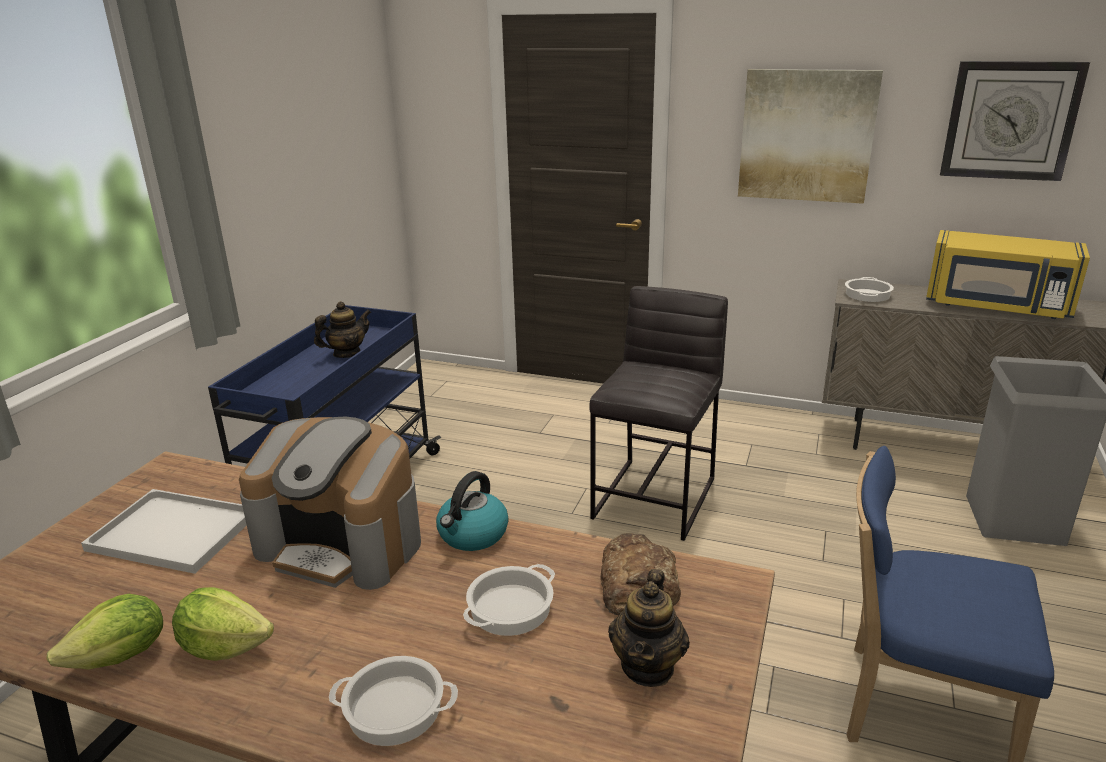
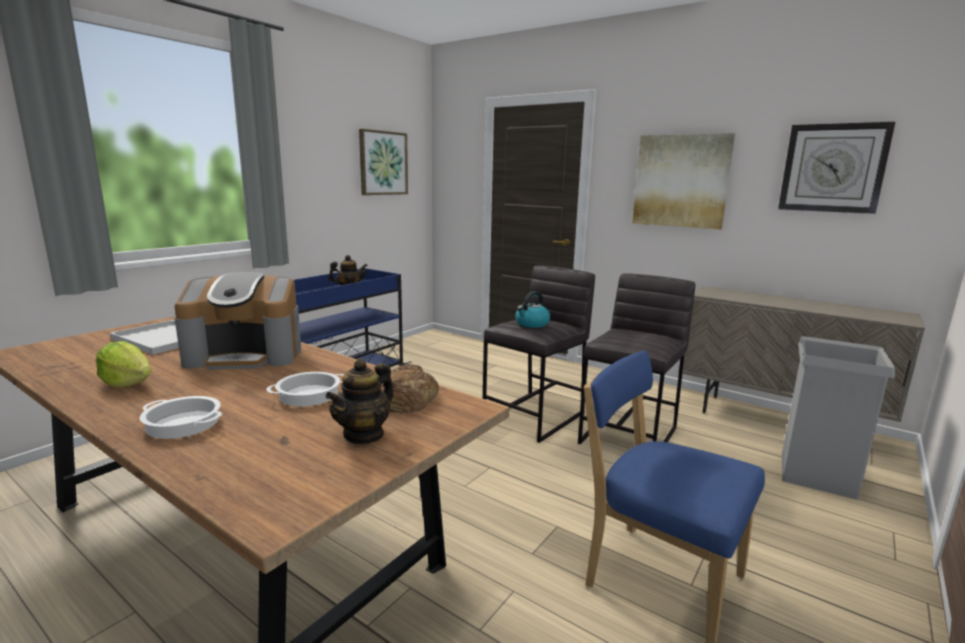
camera: 15 degrees right, 10 degrees down
lettuce [46,594,163,669] -> none
coffee machine [239,417,421,590] -> coffee machine turned 45 degrees counterclockwise [174,272,301,370]
kettle [436,471,508,551] -> kettle moved to [515,291,550,328]
cooking pot [845,277,894,302] -> none
yellow microwave [926,230,1090,319] -> none
none -> picture [359,129,408,195]
none -> grey stool [578,273,695,444]

